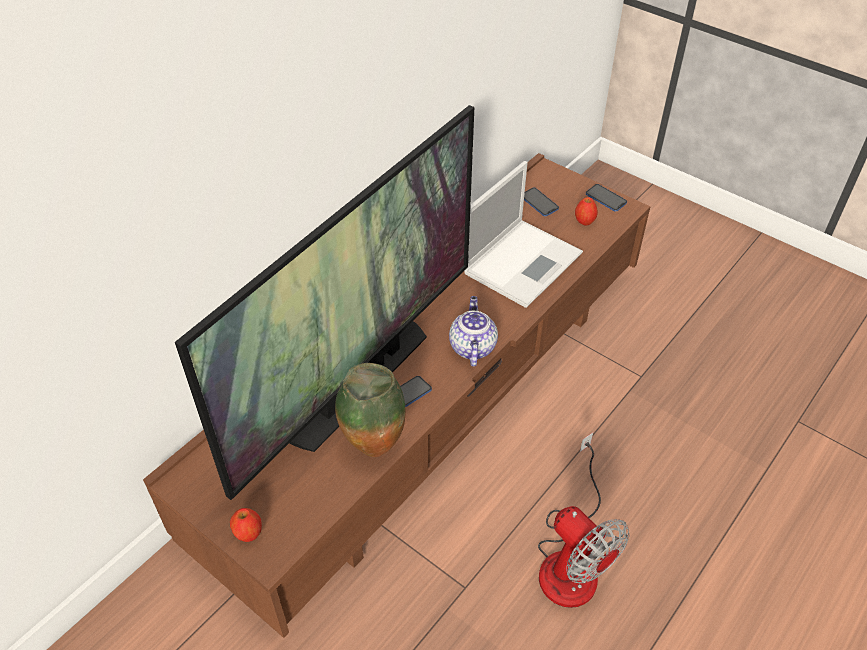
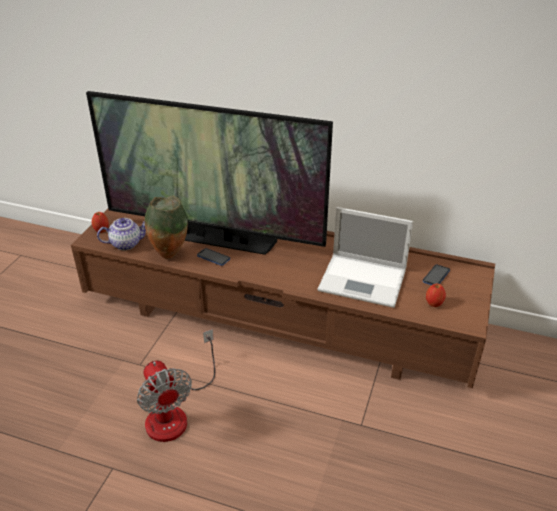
camera: 70 degrees right, 10 degrees down
teapot [449,296,498,367] -> teapot moved to [97,218,146,250]
fan [538,432,629,608] -> fan turned 60 degrees counterclockwise [137,329,215,442]
phone [586,184,627,211] -> none

